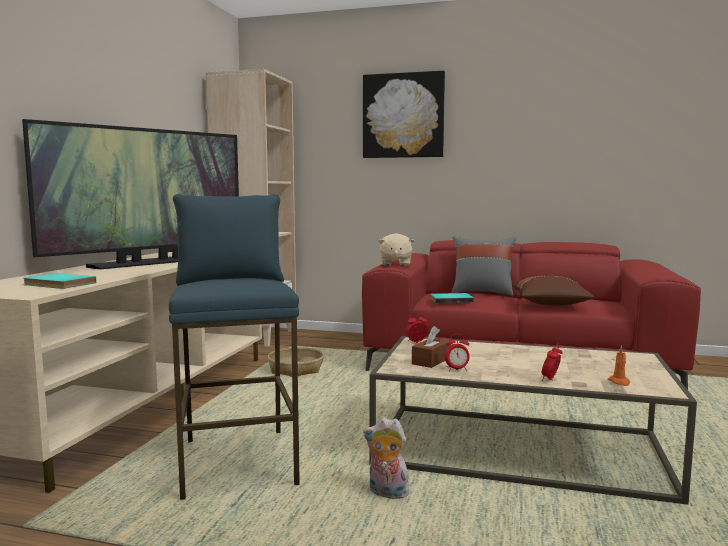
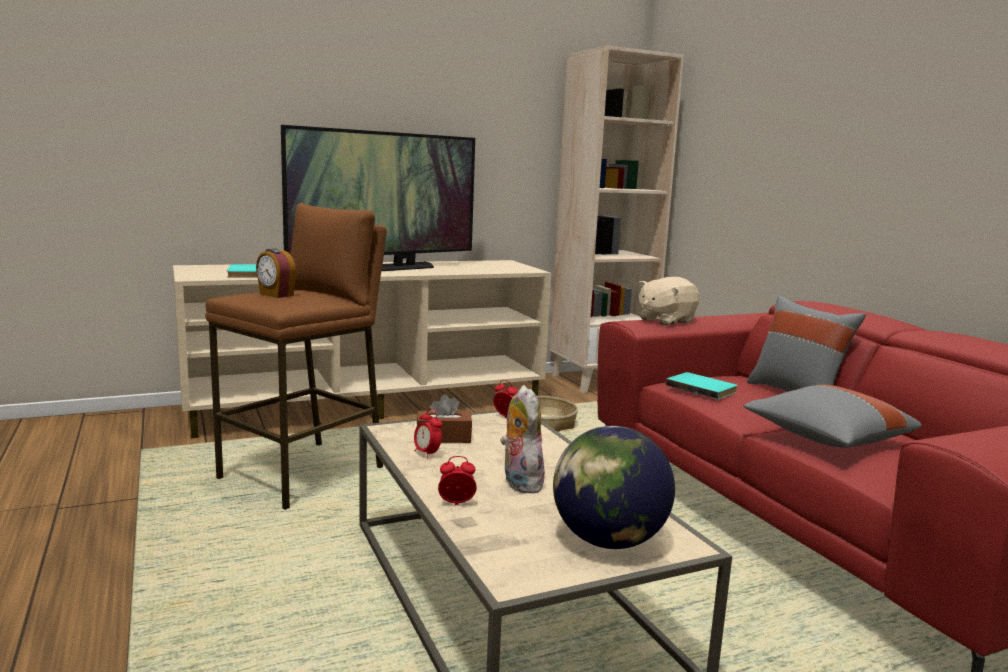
camera: 50 degrees right, 5 degrees up
television [22,119,239,269] -> television turned 45 degrees counterclockwise [281,125,475,271]
blue stool [169,194,300,500] -> brown stool [205,203,387,510]
picture [363,71,445,158] -> none
plush toy [363,418,409,499] -> plush toy moved to [500,385,545,493]
brown pillow [512,276,594,306] -> grey pillow [744,385,922,448]
orange candle [608,345,630,386] -> none
none -> alarm clock [256,248,296,298]
none -> globe [553,426,675,549]

